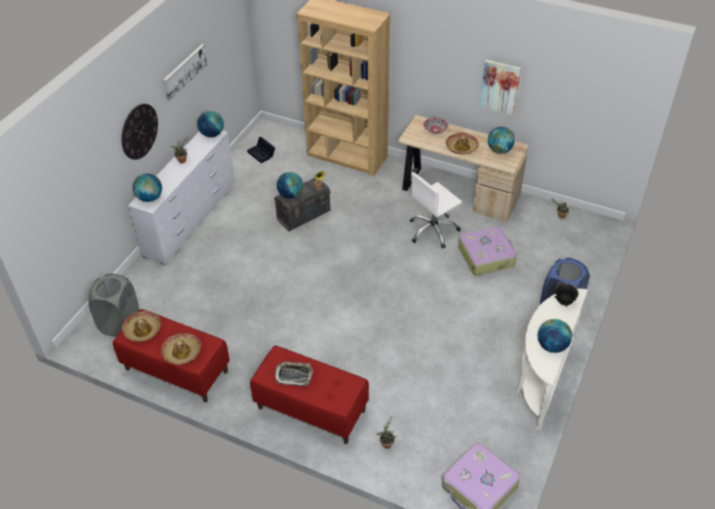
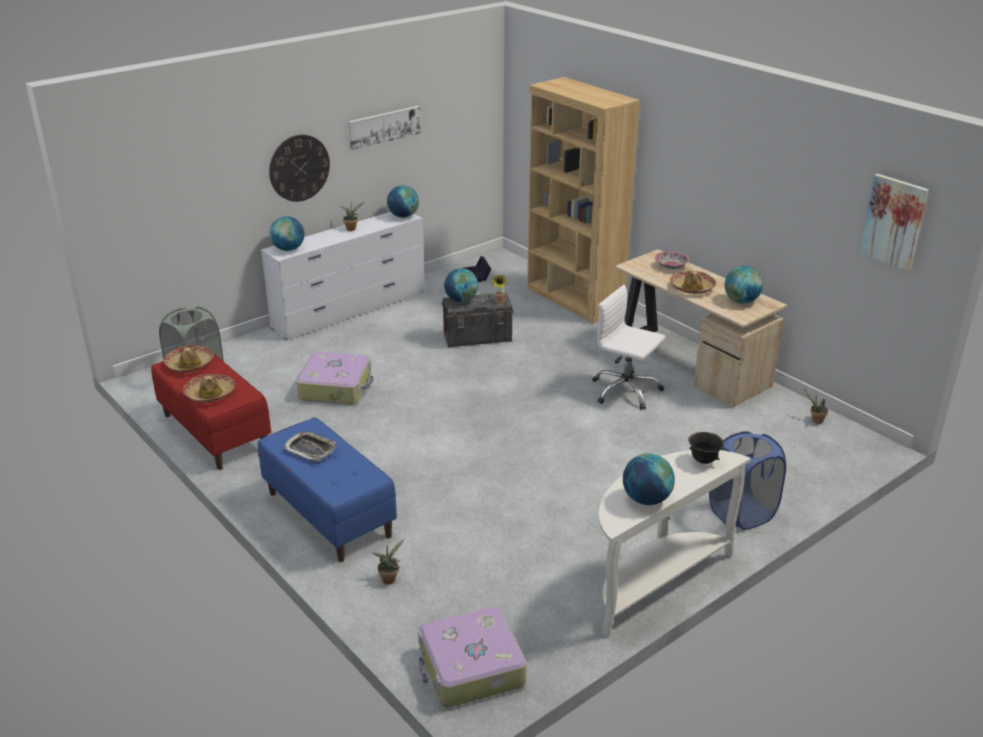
camera: 25 degrees right, 15 degrees down
red bench [250,346,369,444] -> blue bench [258,417,397,562]
white office chair [410,172,462,249] -> white office chair turned 45 degrees clockwise [592,285,665,410]
suitcase [458,226,517,276] -> suitcase moved to [296,352,373,405]
picture [480,59,521,115] -> picture moved to [859,174,929,271]

